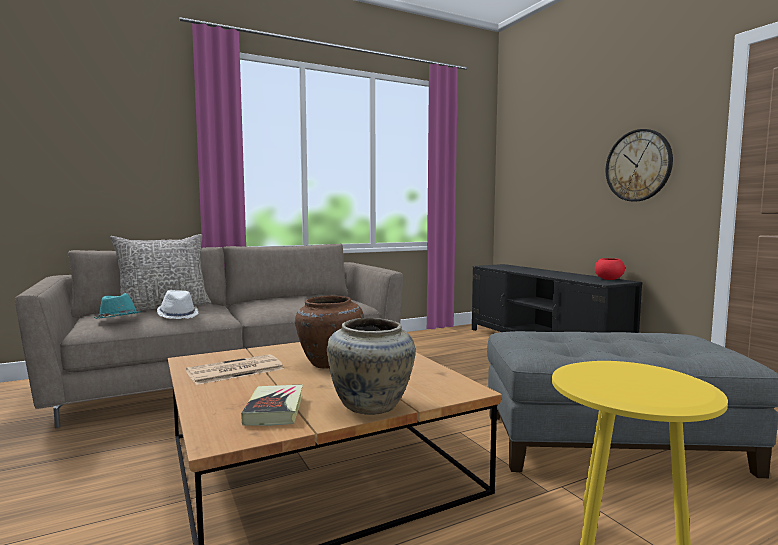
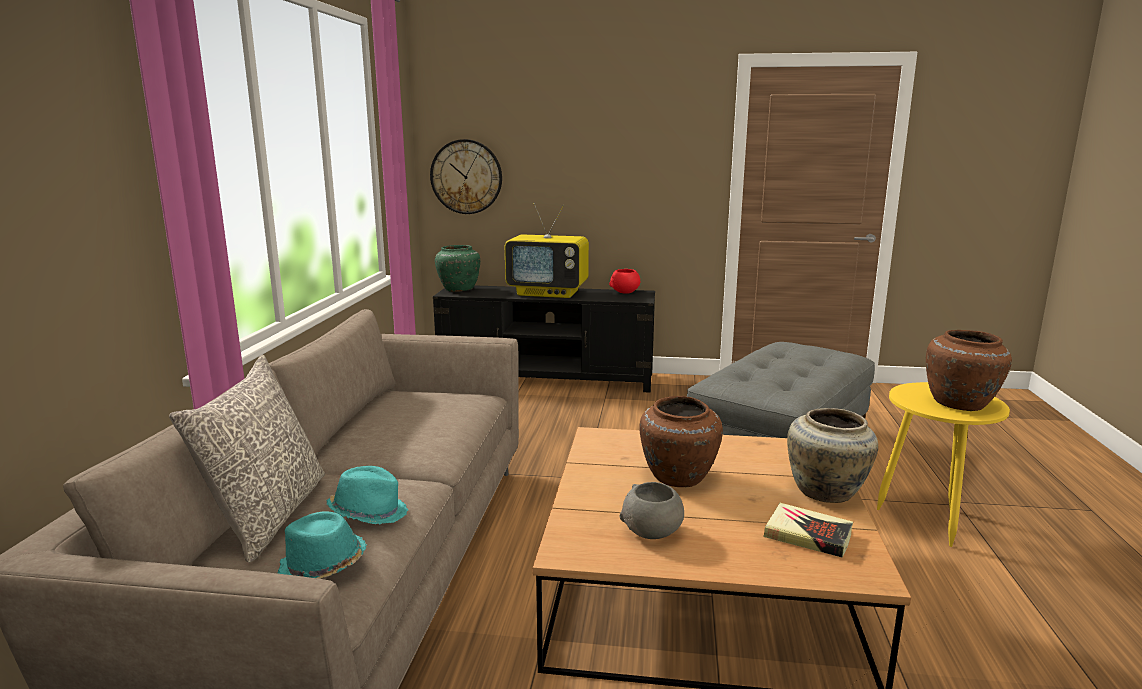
camera: 55 degrees left, 10 degrees up
white hat [157,290,199,319] -> turquoise hat [327,466,408,524]
newspaper [186,354,284,385] -> grey bowl [619,482,684,539]
wall clock [606,129,673,202] -> wall clock moved to [430,139,502,214]
none -> green vase [435,245,480,292]
none -> television [505,203,589,298]
none -> brown vase [926,330,1012,411]

